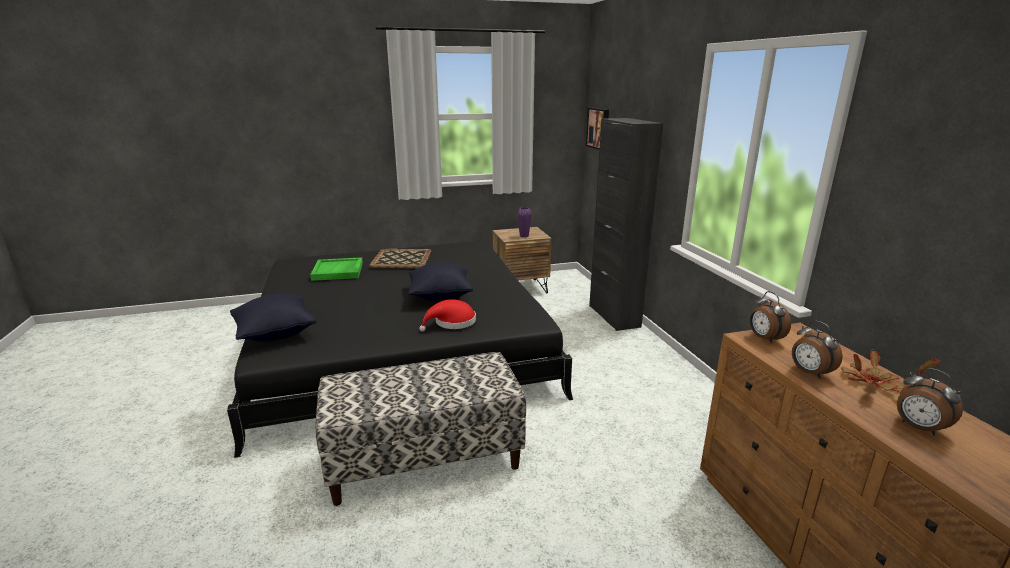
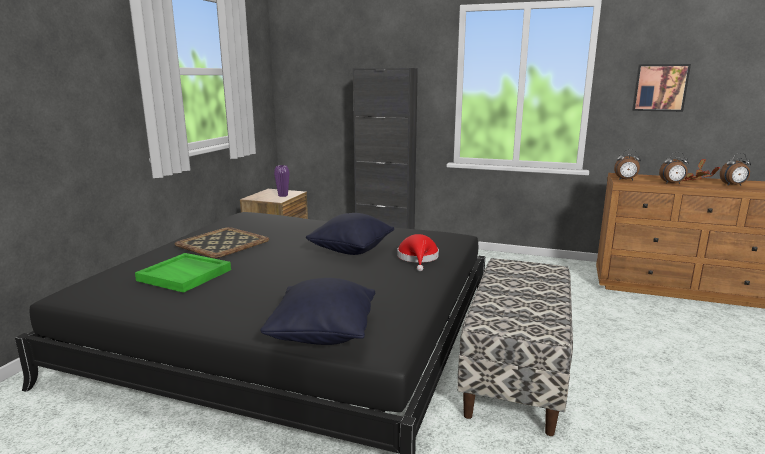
camera: 55 degrees left, 5 degrees down
picture [586,108,609,150] -> picture moved to [632,64,691,112]

